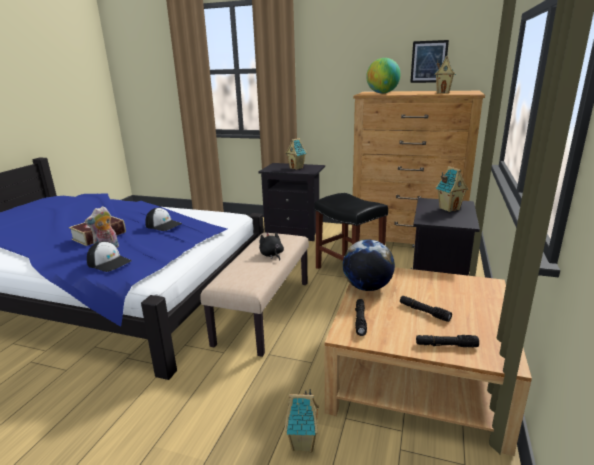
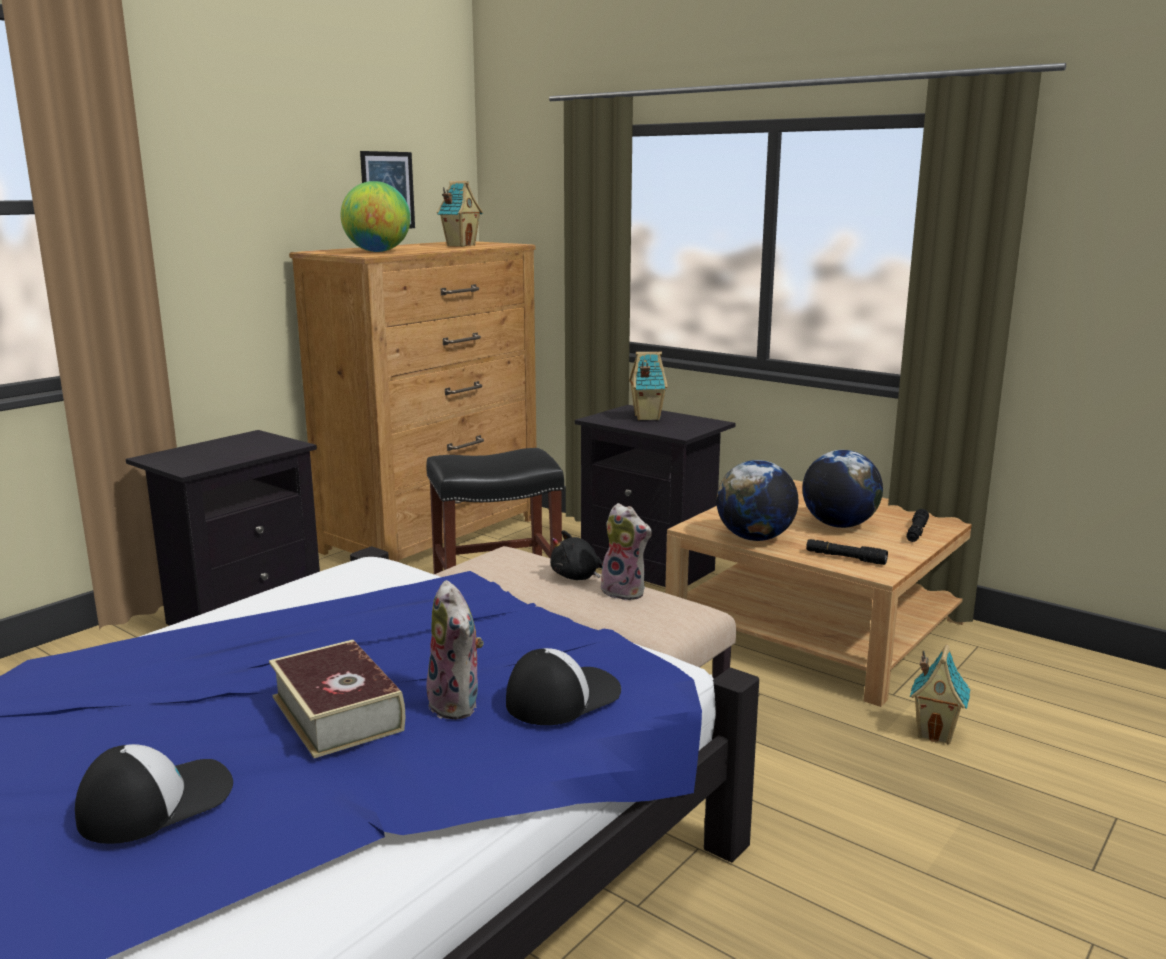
camera: 70 degrees left, 5 degrees down
cap [145,208,182,231] -> cap moved to [75,744,233,844]
toy house [285,138,307,170] -> none
black flashlight [400,296,452,322] -> globe [802,450,883,528]
none -> plush toy [595,503,652,601]

